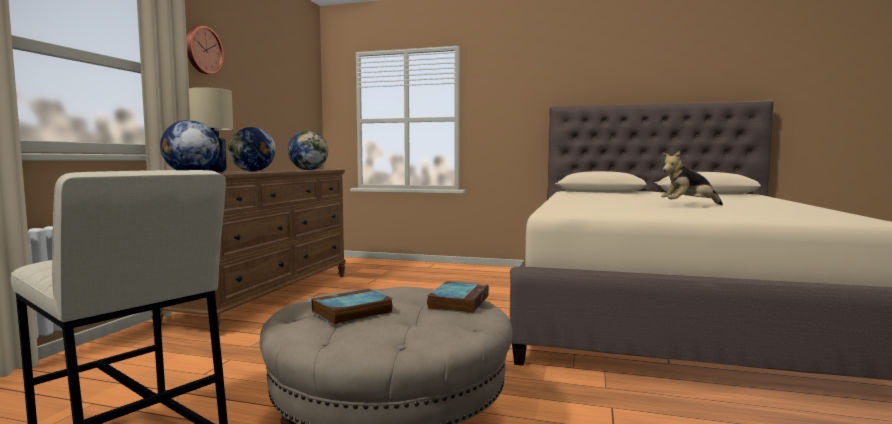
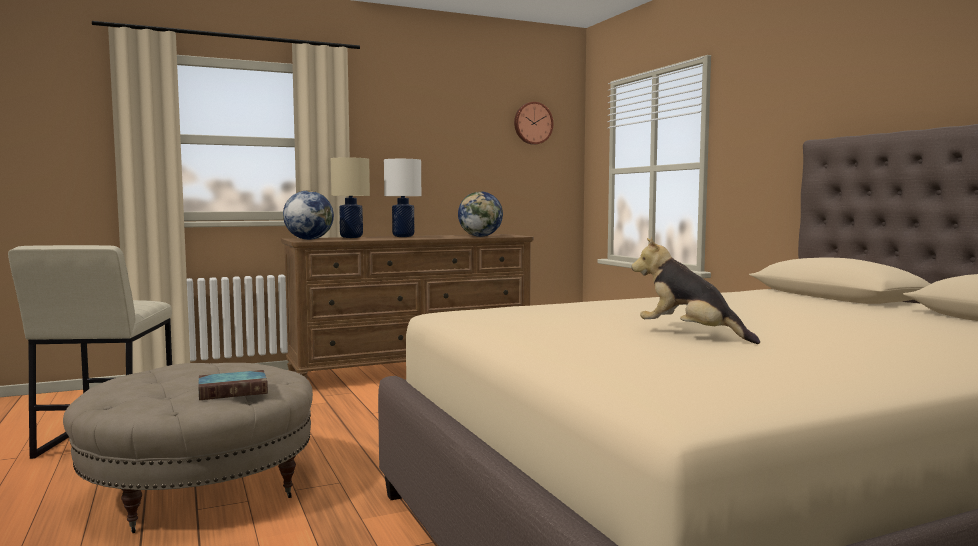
camera: 50 degrees right, 0 degrees up
wall clock [187,26,224,74] -> wall clock moved to [514,102,554,145]
globe [228,127,276,171] -> white table lamp [384,159,421,237]
book [312,289,393,325] -> none

